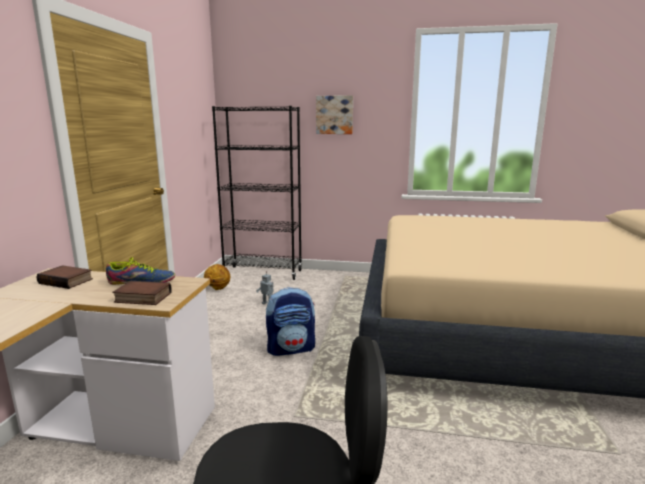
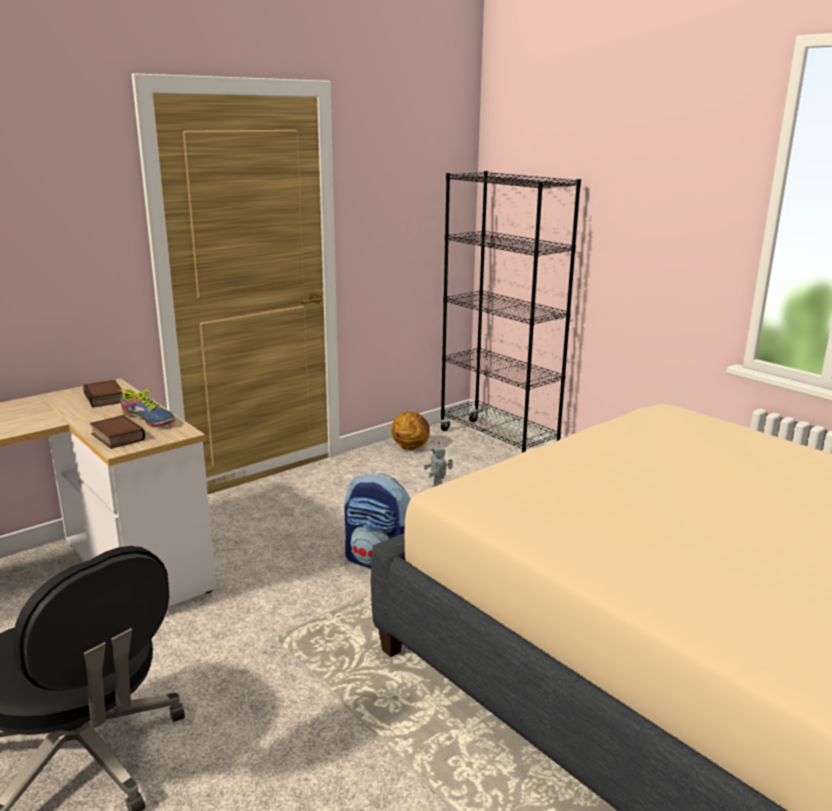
camera: 40 degrees right, 5 degrees up
picture [316,95,353,134] -> none

